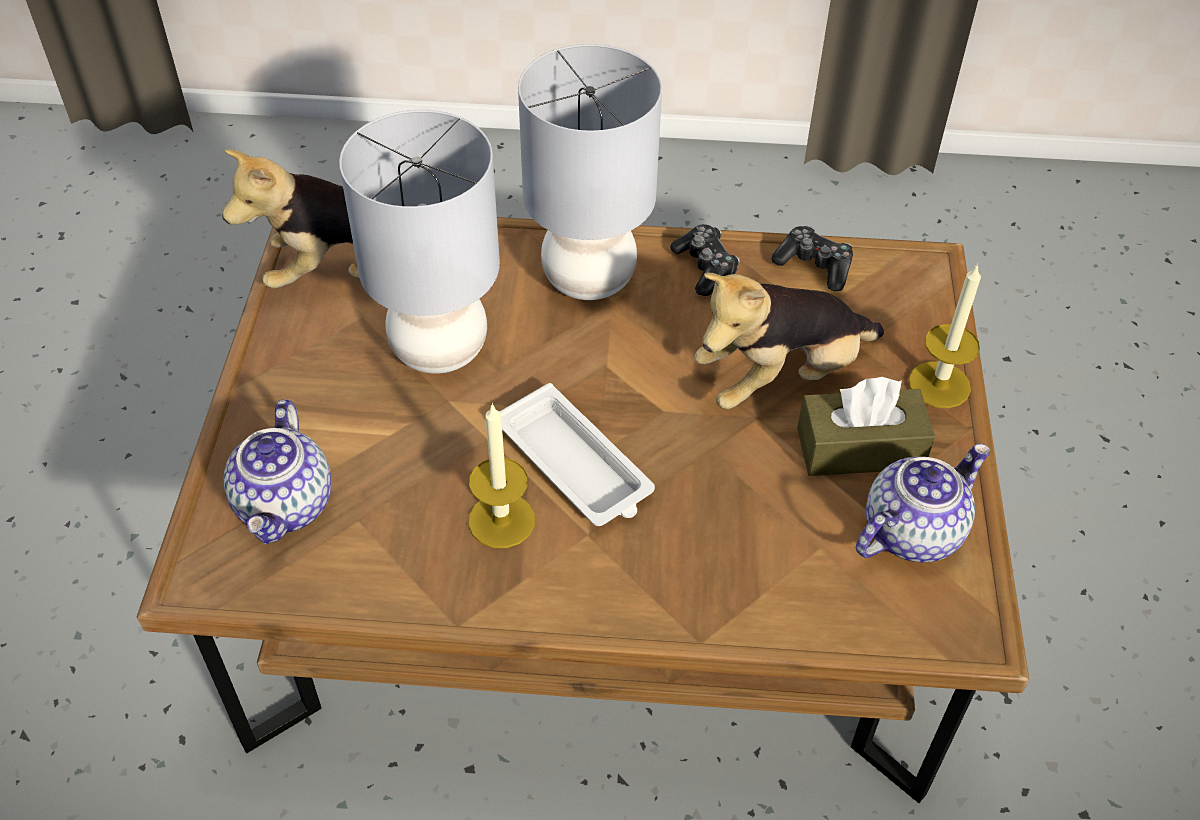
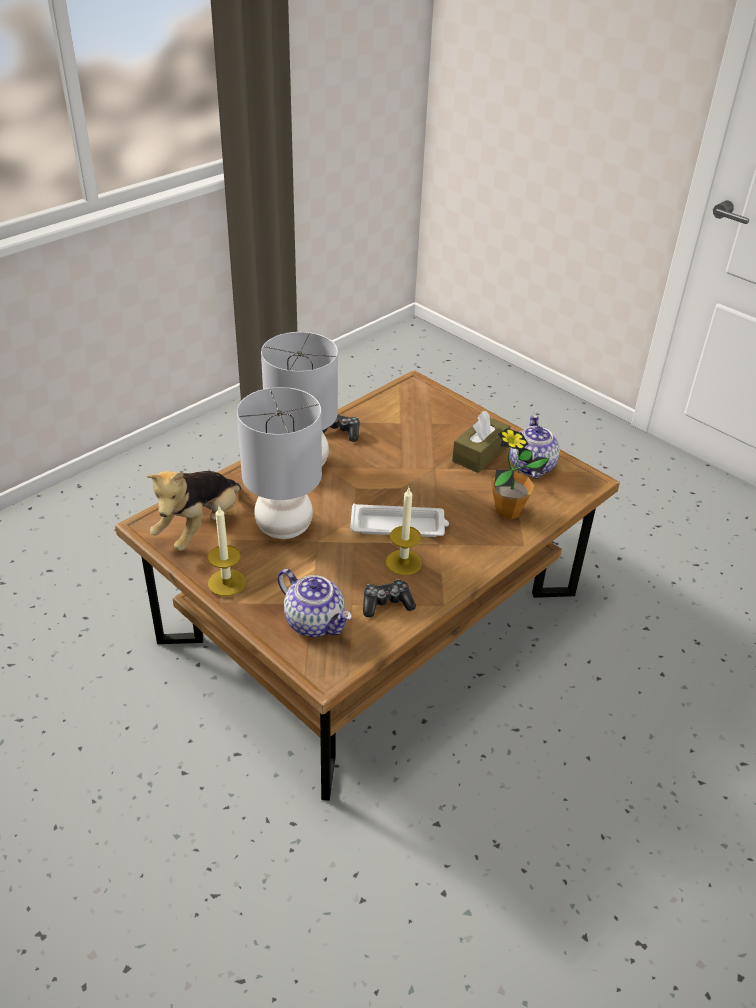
camera: 50 degrees left, 10 degrees down
plush toy [694,272,884,410] -> none
game controller [772,226,853,292] -> game controller moved to [363,579,416,617]
candle [909,263,981,408] -> candle moved to [208,507,246,596]
none -> potted plant [492,428,550,519]

